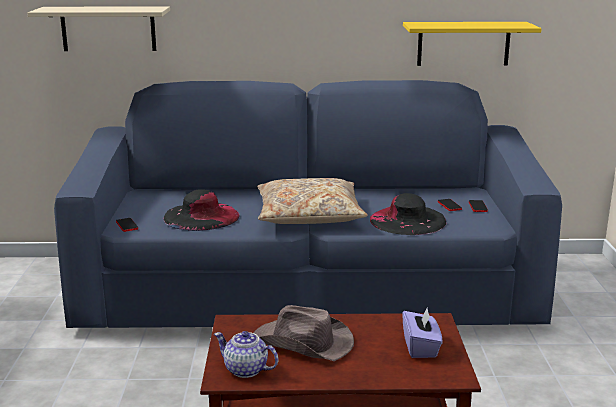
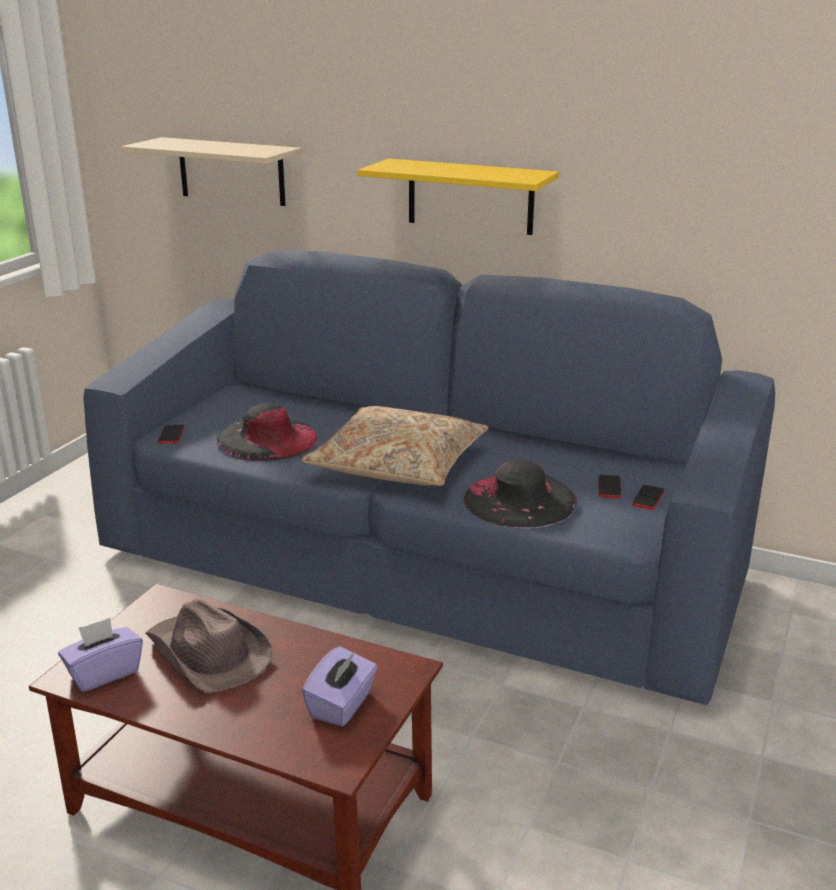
camera: 25 degrees right, 5 degrees up
teapot [214,331,278,378] -> purple tissue box [58,618,143,692]
yellow shelf [403,22,542,66] -> yellow shelf moved to [357,158,559,235]

